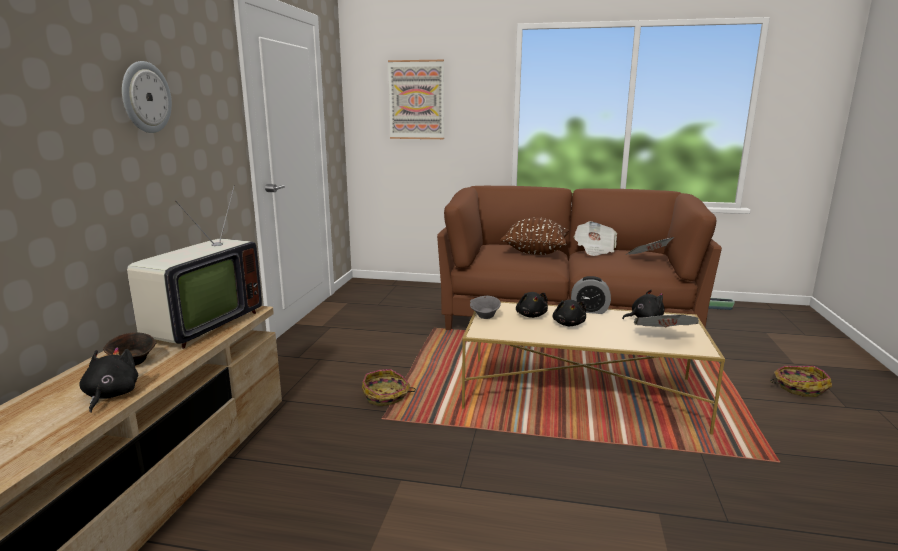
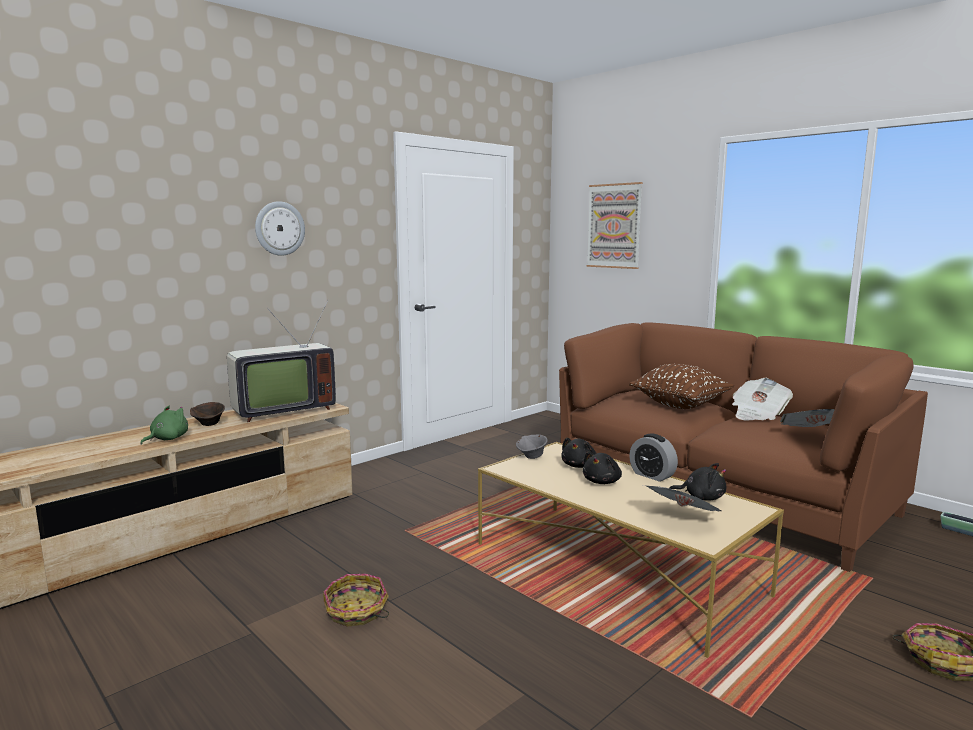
camera: 35 degrees right, 5 degrees down
black plush toy [79,347,138,413] -> green plush toy [140,406,188,445]
basket [362,369,416,406] -> basket moved to [323,574,389,626]

